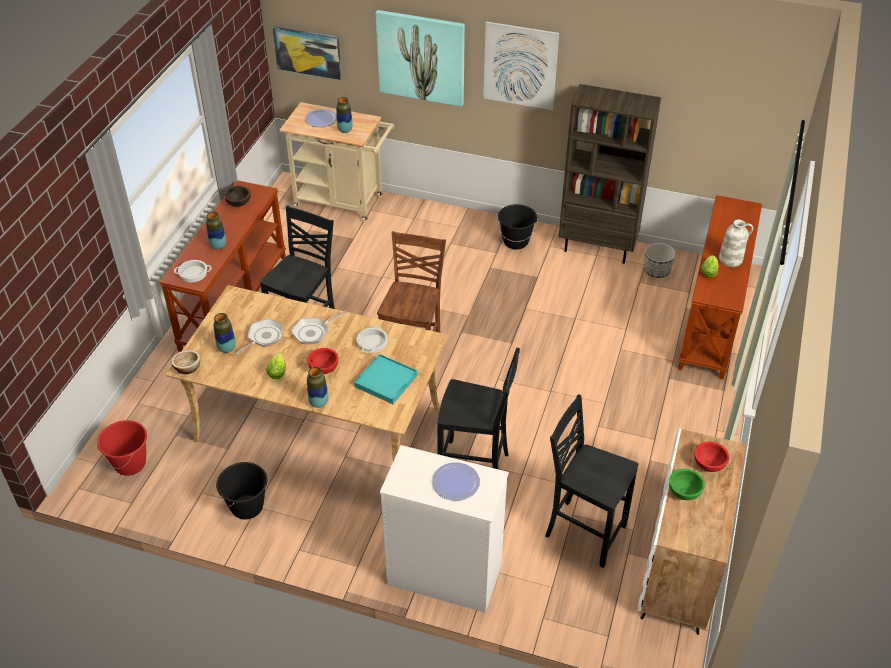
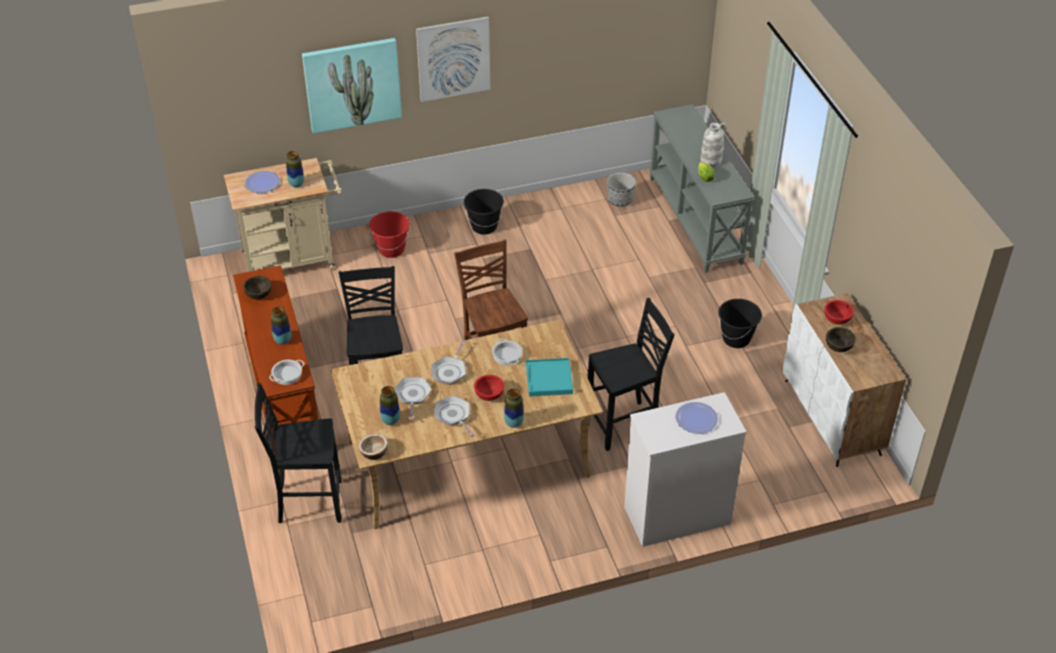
camera: 35 degrees left, 0 degrees up
red bucket [97,420,147,476] -> red bucket moved to [369,211,410,258]
black bucket [216,462,267,519] -> black bucket moved to [718,299,762,348]
lettuce [266,352,286,379] -> frying pan [434,396,474,437]
picture [272,26,342,80] -> none
black chair [545,394,638,568] -> black chair moved to [255,383,342,523]
brown bookcase [559,84,661,264] -> none
green bowl [669,469,705,500] -> brown bowl [826,327,856,352]
brown console table [678,195,762,380] -> grey console table [649,104,755,273]

